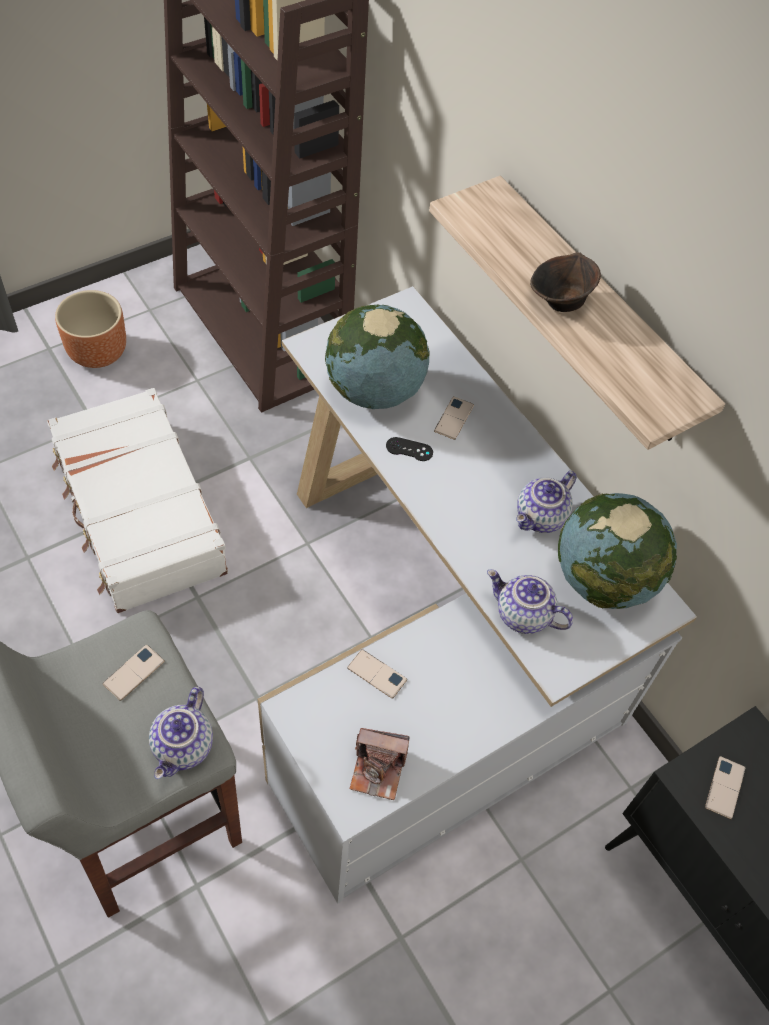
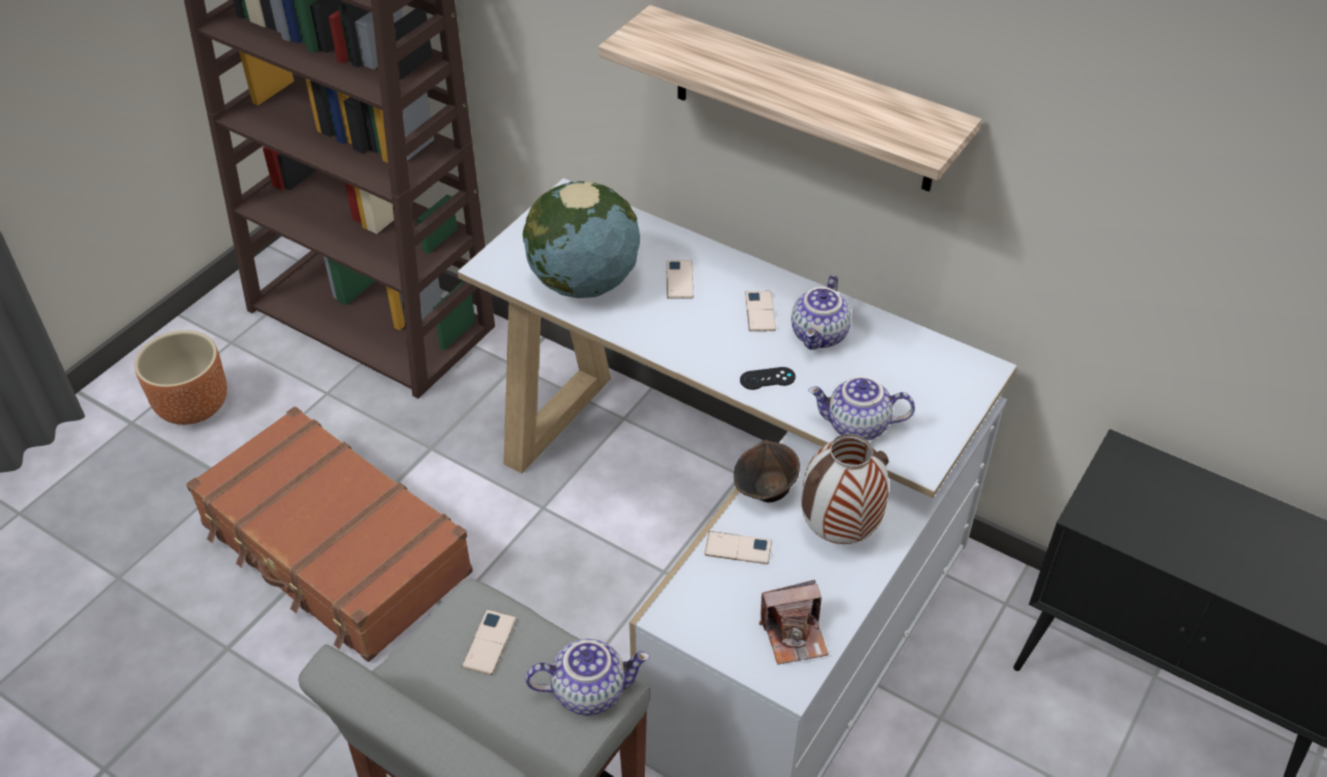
camera: 20 degrees left, 10 degrees down
white suitcase [47,388,228,613] -> brown suitcase [186,406,473,662]
teapot [149,687,213,779] -> teapot turned 90 degrees counterclockwise [525,639,650,716]
black game controller [386,437,433,461] -> black game controller moved to [740,367,796,390]
brown bowl [530,252,601,312] -> brown bowl moved to [734,440,800,502]
globe [558,493,677,609] -> none
phone [705,756,745,819] -> phone moved to [745,291,776,331]
none -> vase [801,434,889,544]

